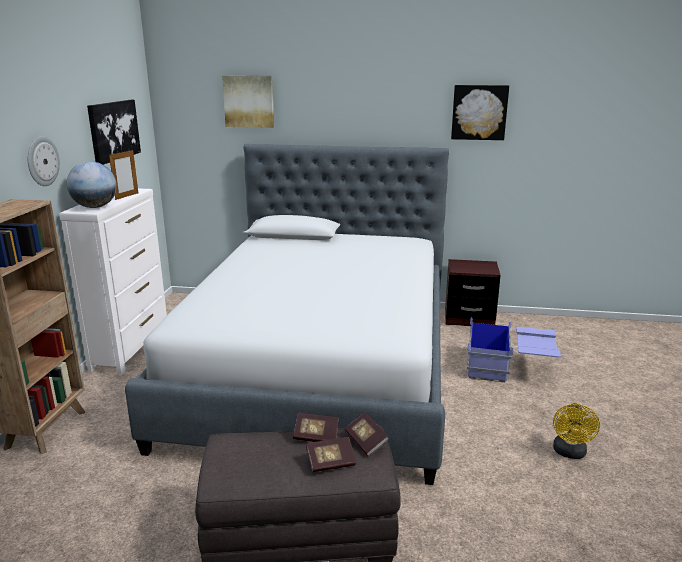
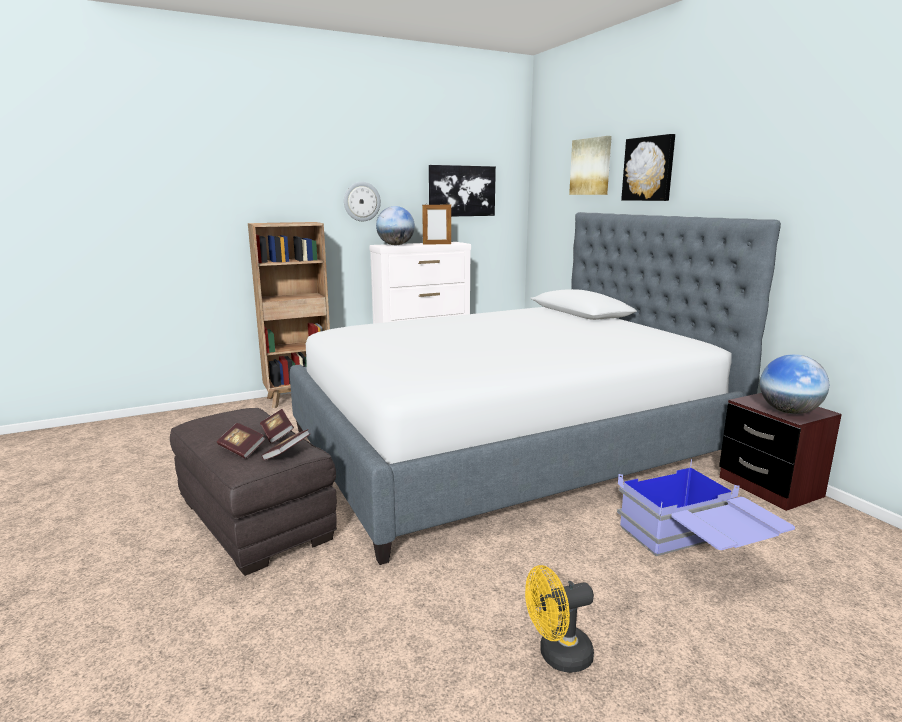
camera: 55 degrees right, 5 degrees down
picture [451,85,509,140] -> picture moved to [621,134,675,201]
none -> globe [760,354,829,414]

